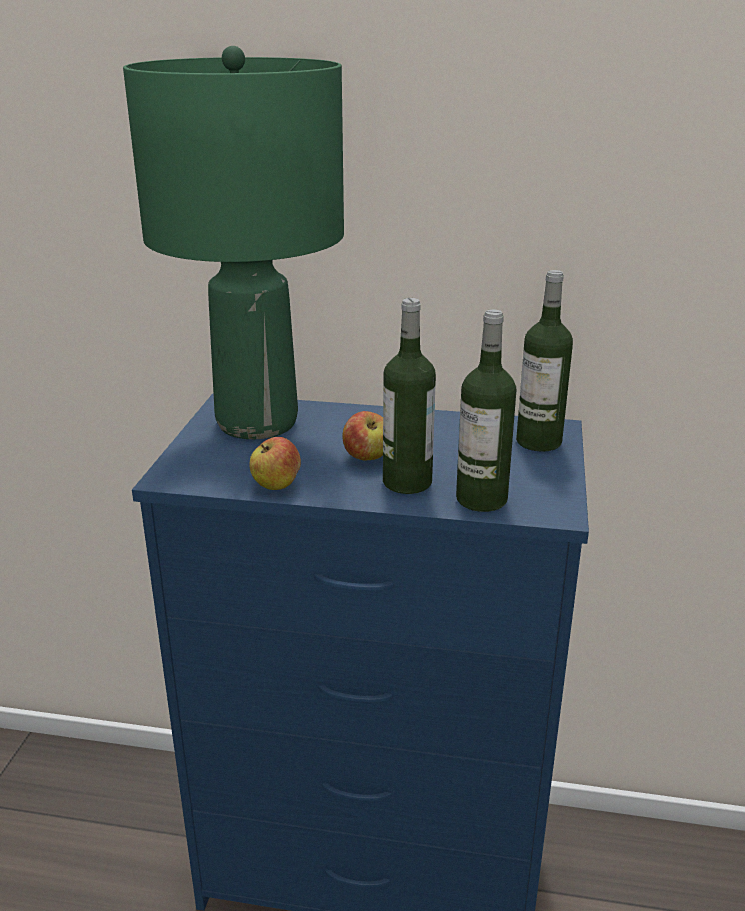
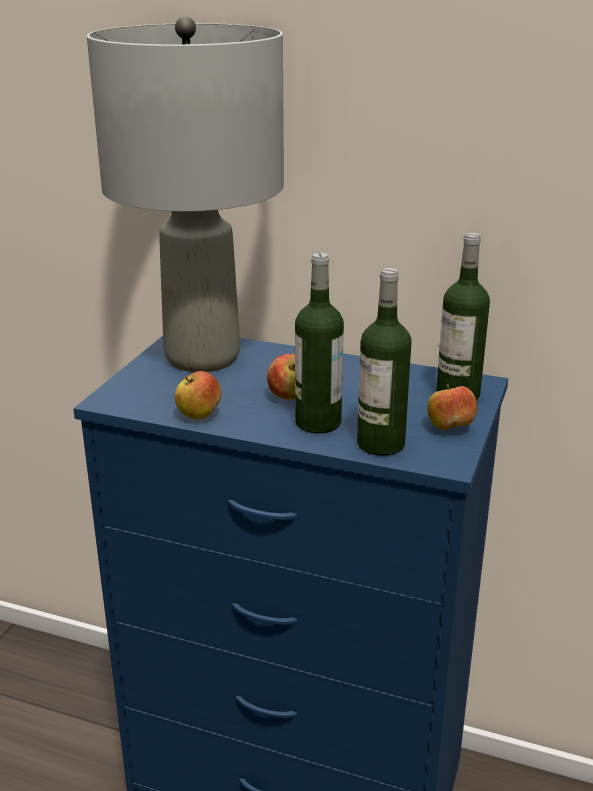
camera: 10 degrees right, 0 degrees up
green table lamp [123,46,344,439] -> grey table lamp [87,16,284,372]
none -> apple [427,384,477,430]

